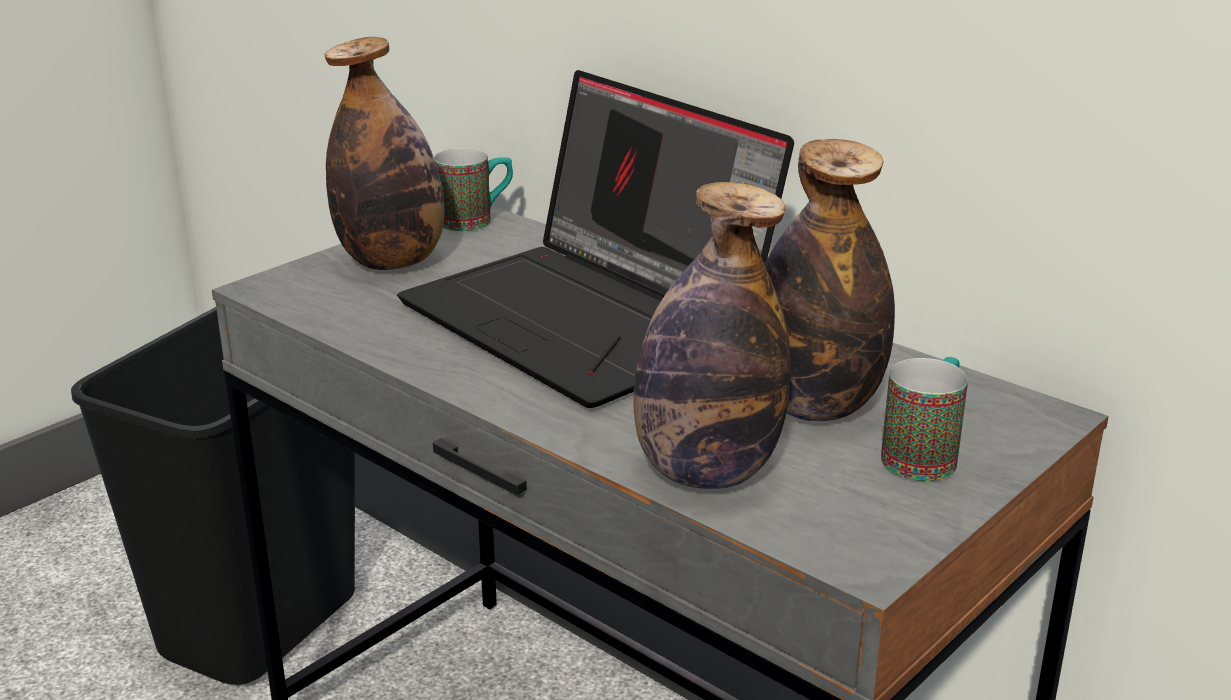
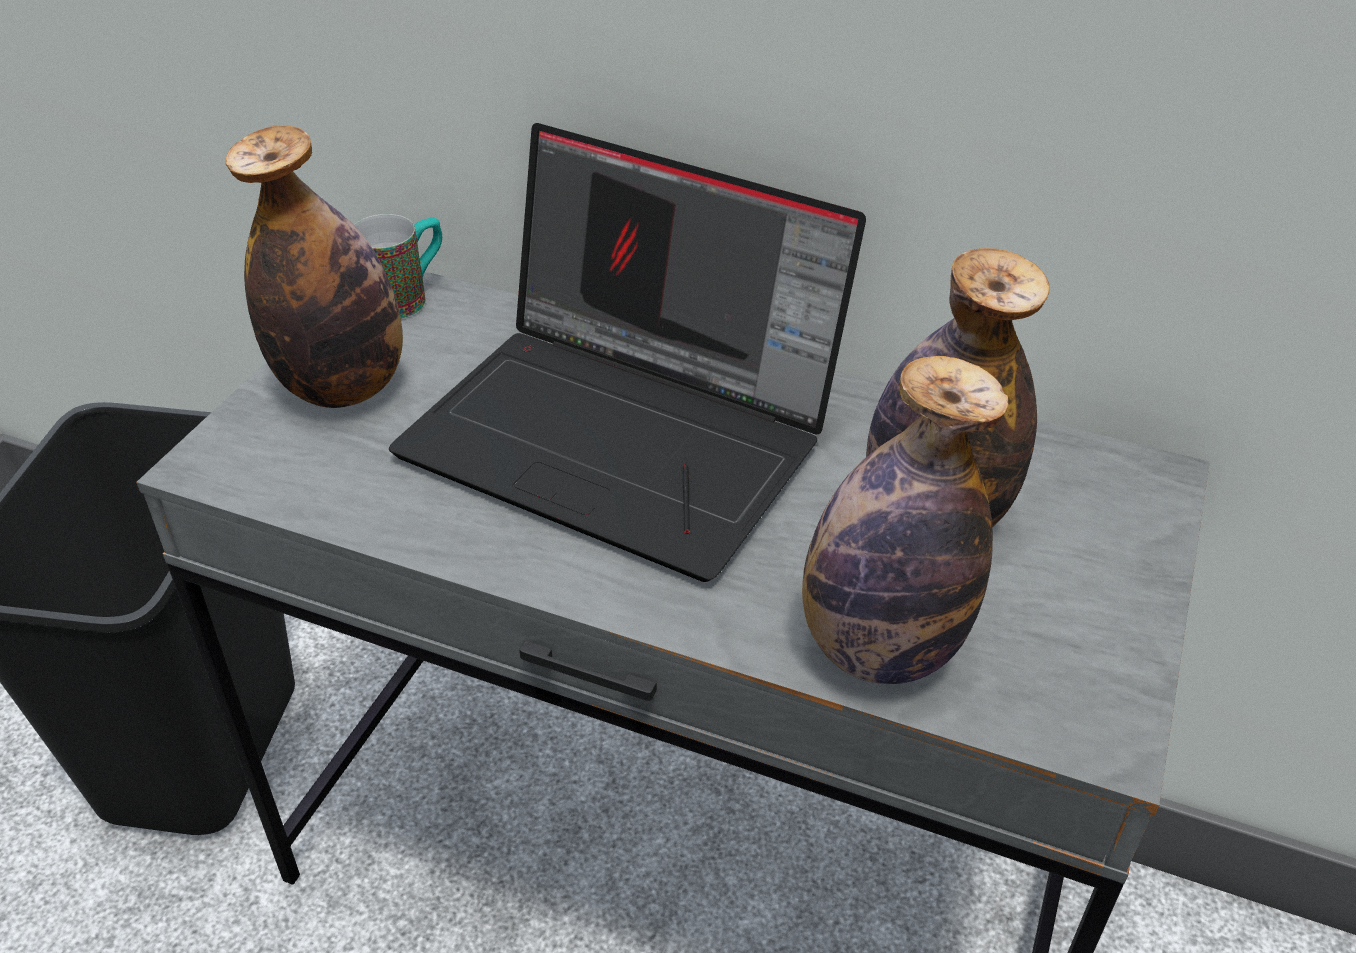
camera: 20 degrees left, 15 degrees up
mug [881,357,968,481] -> none

